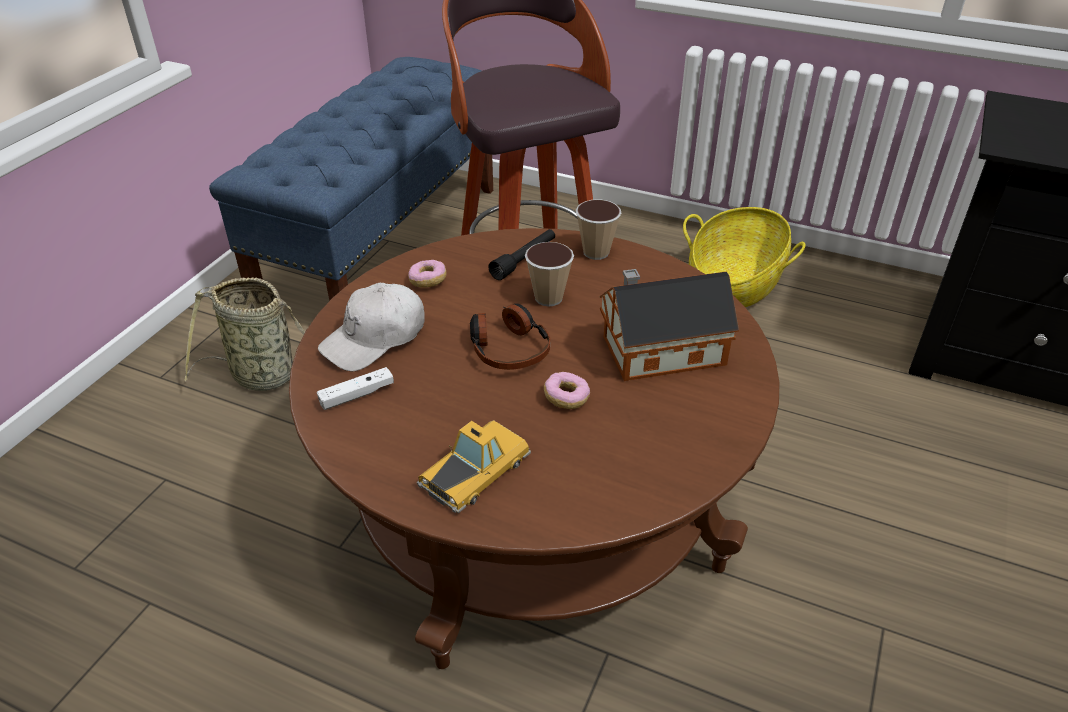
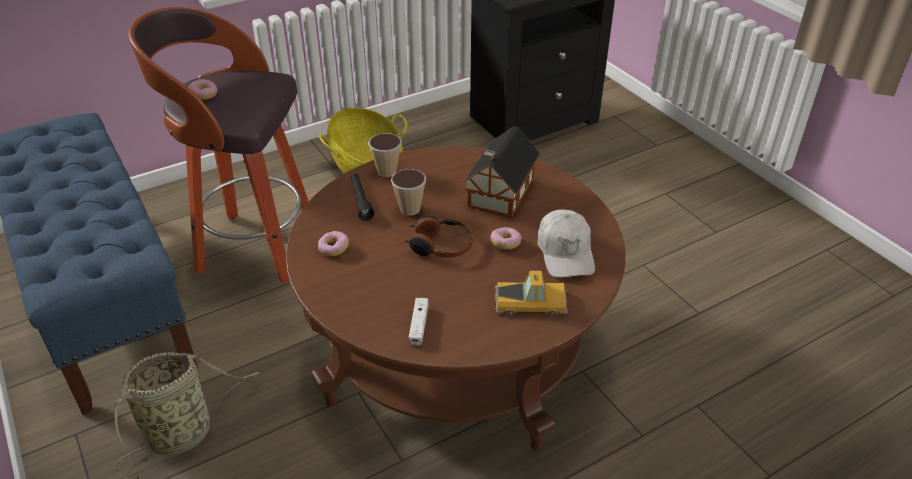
camera: 55 degrees left, 0 degrees up
white cap [318,283,425,371] -> white cap moved to [537,209,595,278]
toy car [417,420,531,513] -> toy car turned 105 degrees clockwise [495,271,568,316]
none -> donut [188,79,217,100]

